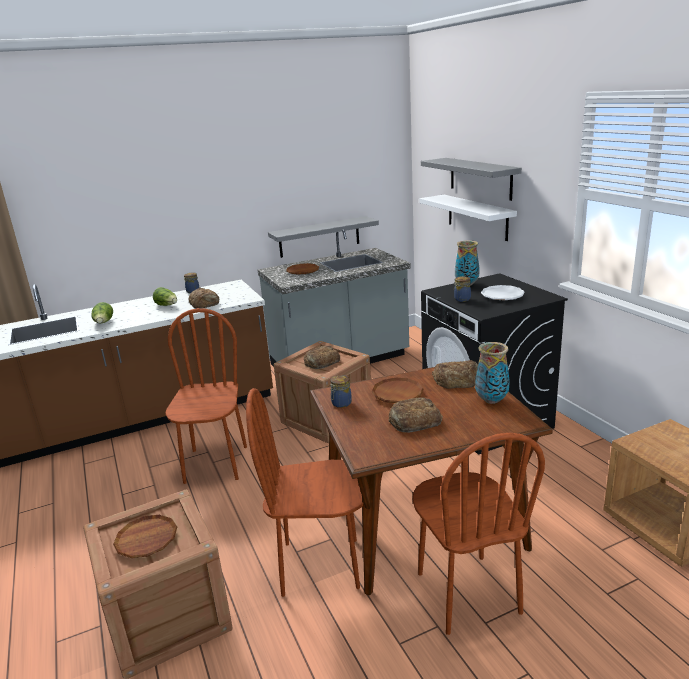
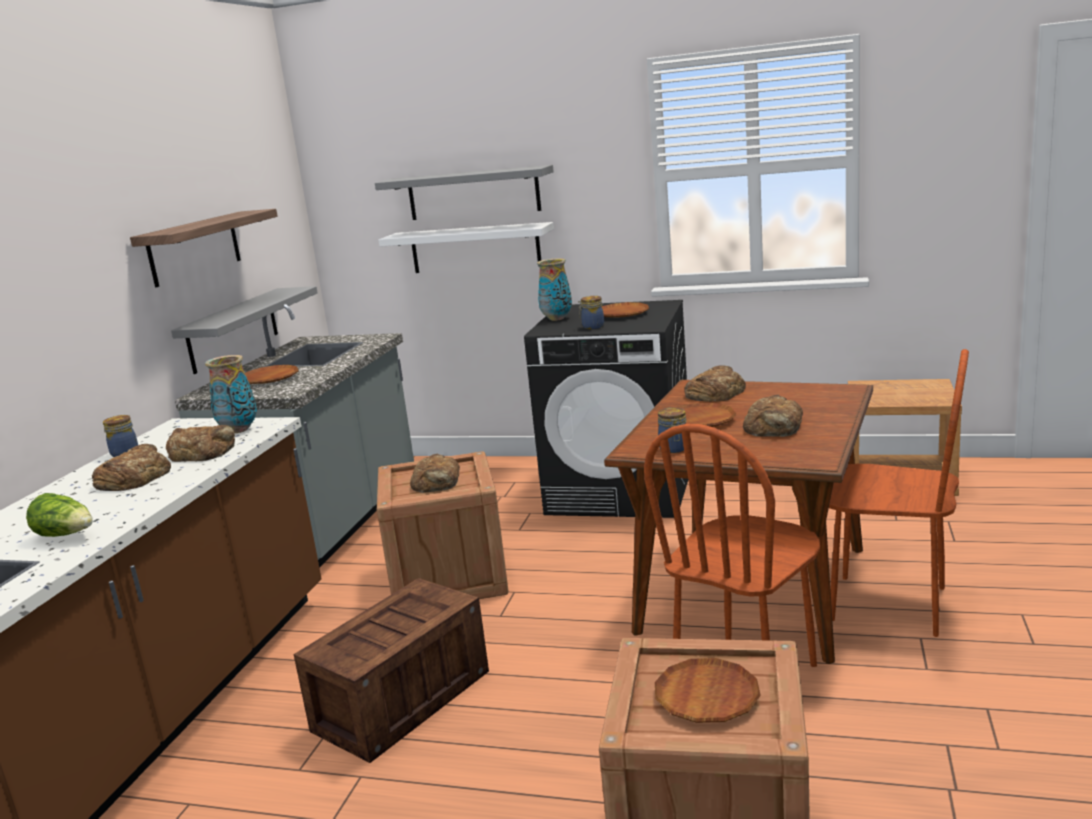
camera: 50 degrees left, 5 degrees down
lettuce [153,287,177,306] -> bread [92,444,171,491]
brown chair [165,308,247,484] -> crate [293,578,489,763]
vase [475,342,510,404] -> vase moved to [205,355,257,433]
white plate [481,285,524,300] -> brown plate [602,302,649,318]
none -> shelf [130,209,278,287]

